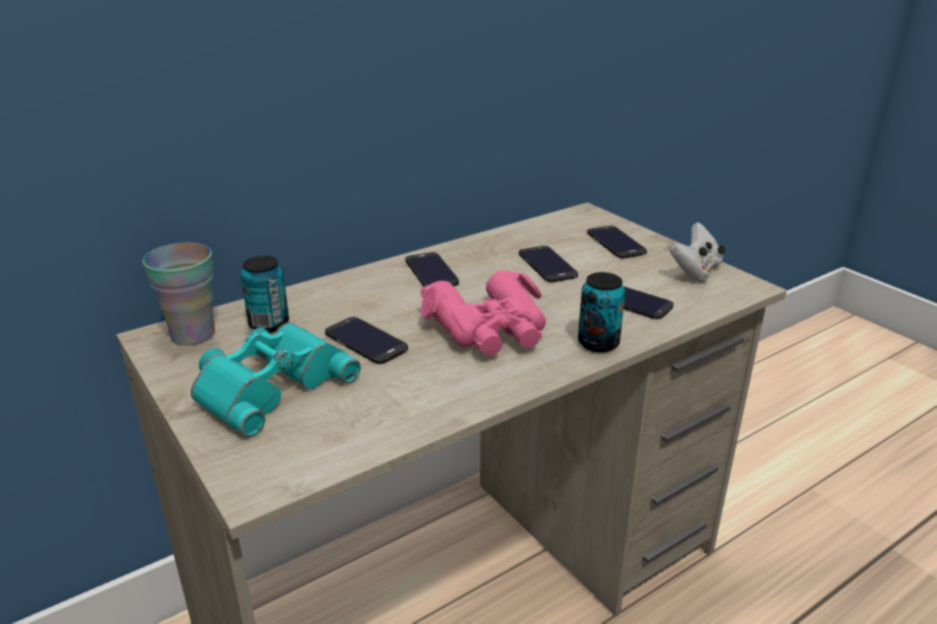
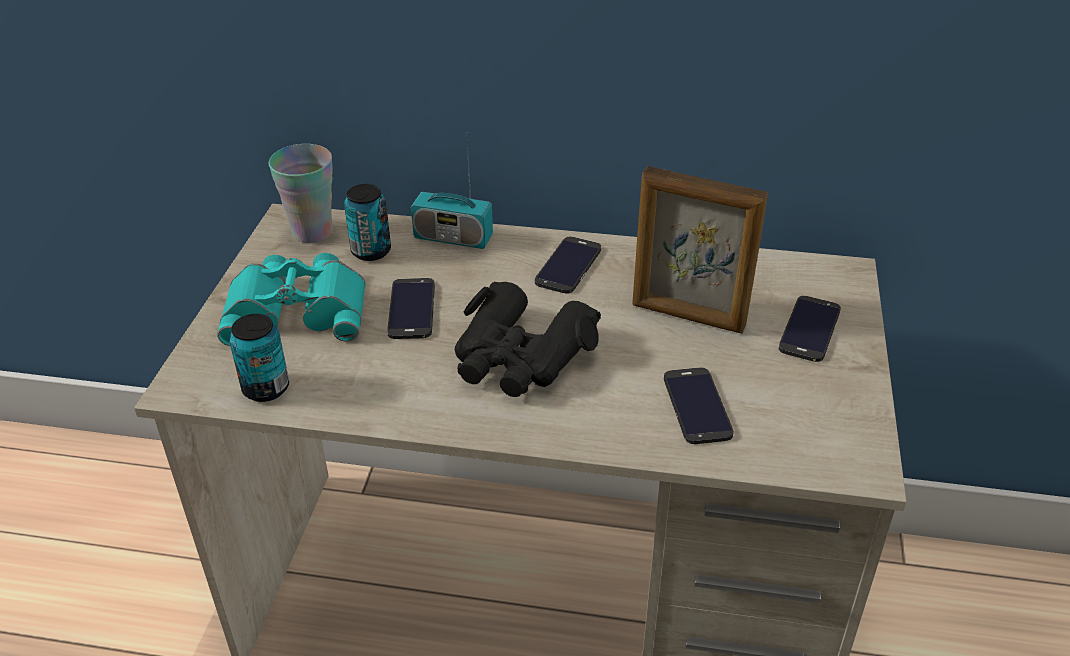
camera: 45 degrees right, 10 degrees up
pink binoculars [420,271,546,356] -> black binoculars [455,282,601,397]
phone [519,246,578,282] -> picture frame [632,166,768,334]
can [578,272,625,352] -> can moved to [229,314,289,402]
white game controller [669,222,725,282] -> none
none -> radio [411,141,493,249]

